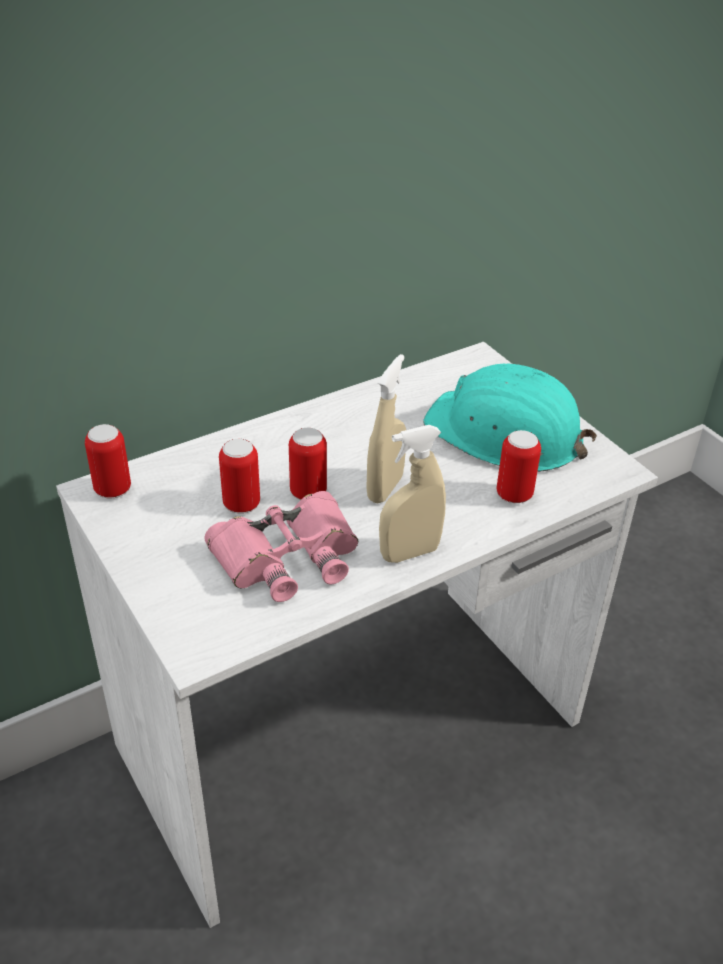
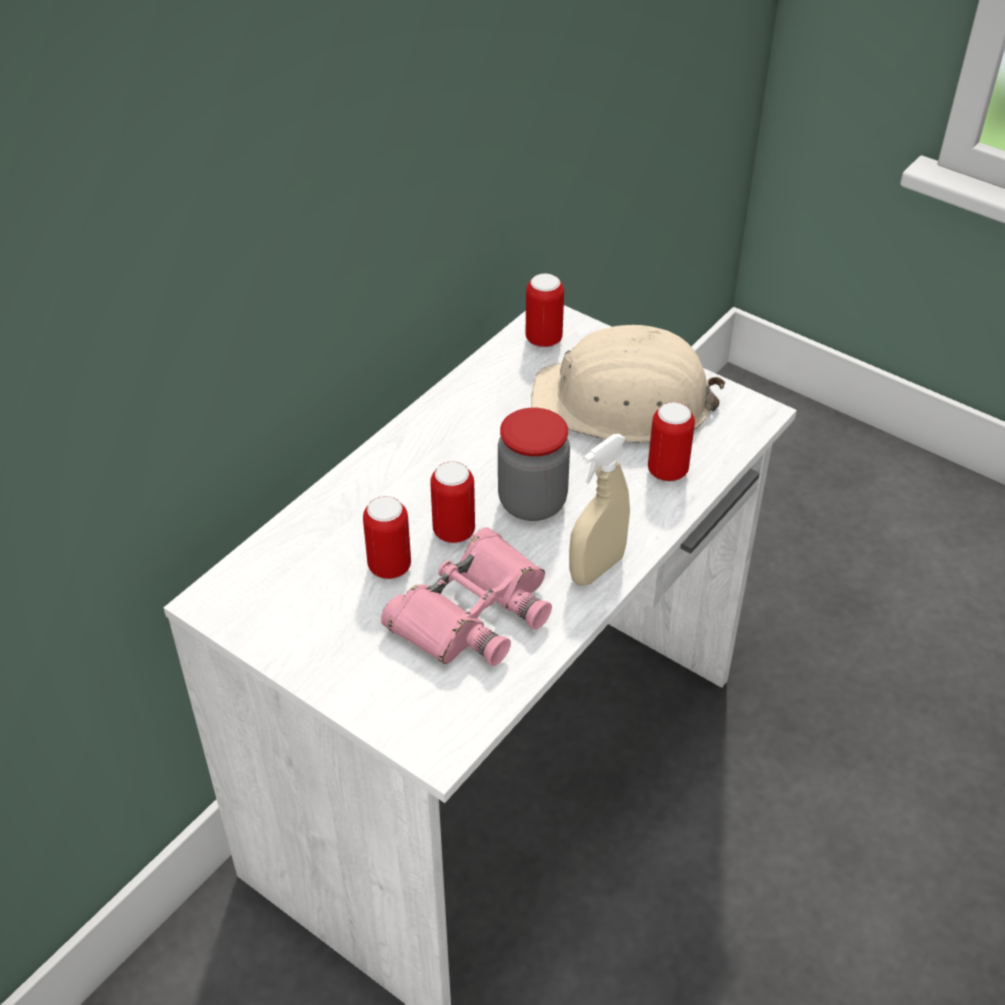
camera: 20 degrees left, 5 degrees up
can [85,424,131,498] -> can moved to [526,274,564,348]
beige spray bottle [366,354,406,503] -> jar [498,408,570,521]
turquoise hard hat [423,364,597,472] -> beige hard hat [531,325,725,443]

